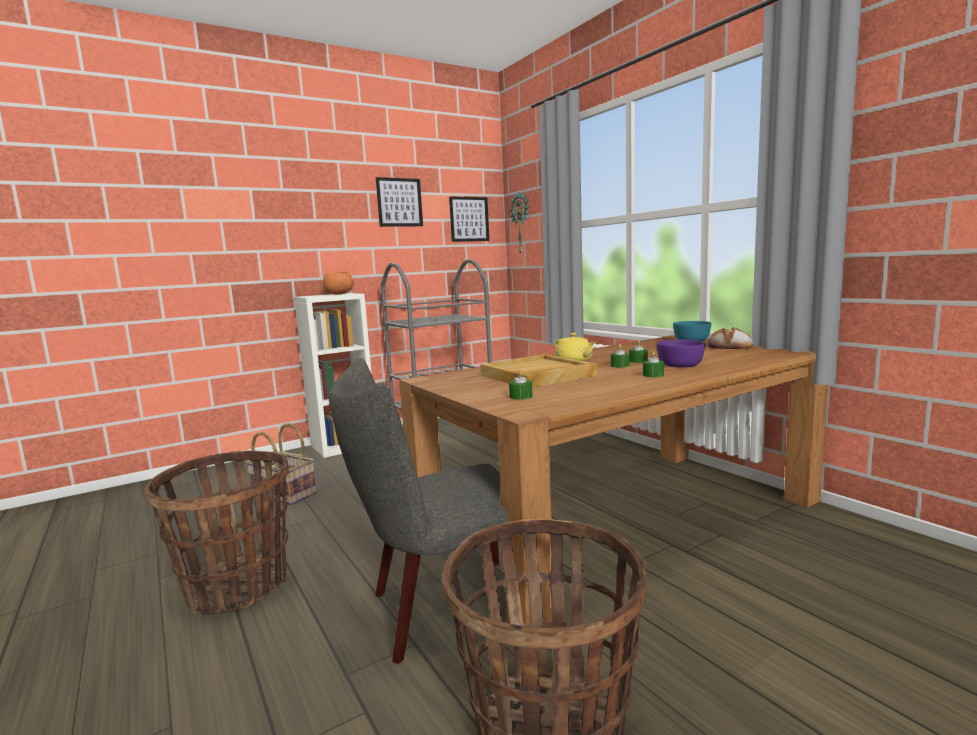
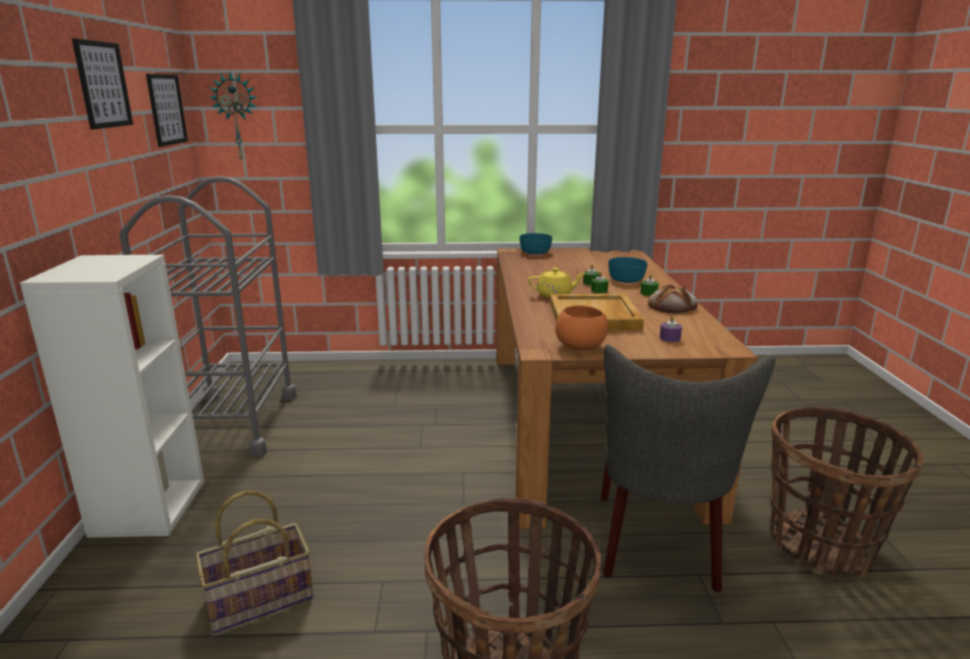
camera: 60 degrees left, 10 degrees up
orange bowl [323,272,354,294] -> orange bowl moved to [555,305,609,350]
green candle [509,370,533,400] -> purple candle [660,315,682,342]
purple bowl [657,340,705,368] -> turquoise bowl [608,257,648,283]
bread [708,327,753,349] -> bread moved to [648,285,698,313]

